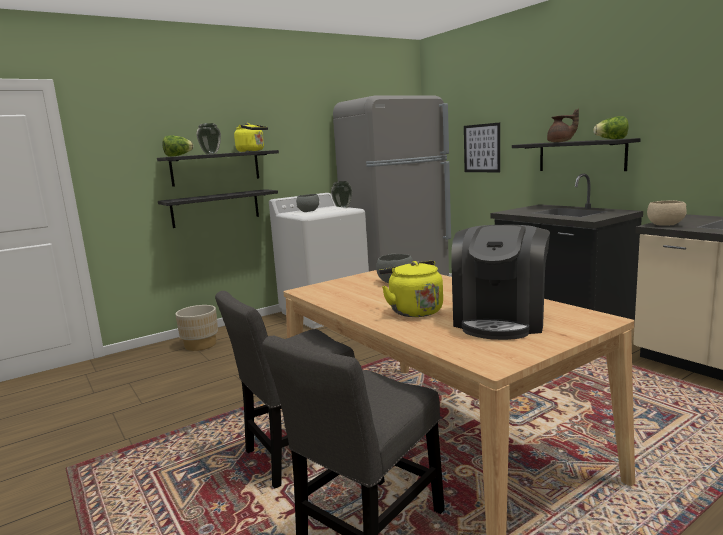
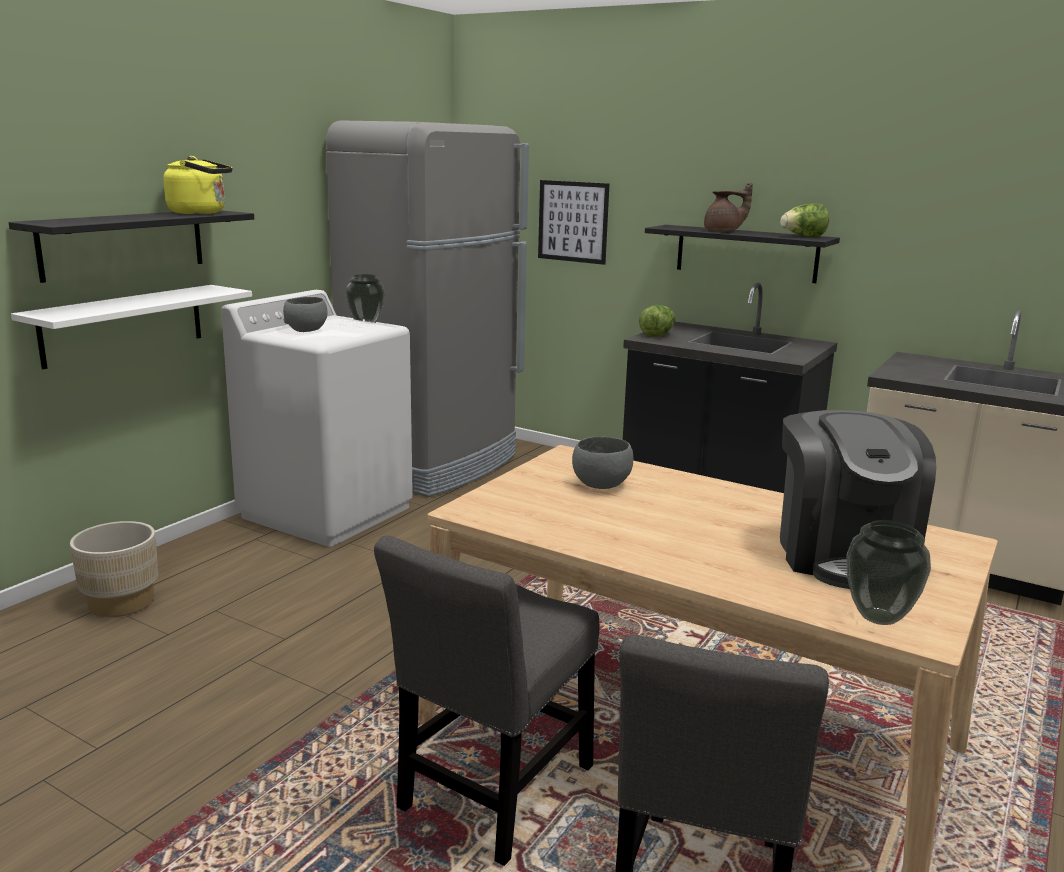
camera: 25 degrees left, 5 degrees up
black shelf [158,189,278,228] -> white shelf [11,285,252,369]
lettuce [162,135,193,156] -> lettuce moved to [639,305,675,337]
vase [196,123,221,154] -> vase moved to [847,520,931,625]
yellow kettle [379,260,443,317] -> none
beige bowl [647,200,687,226] -> none

